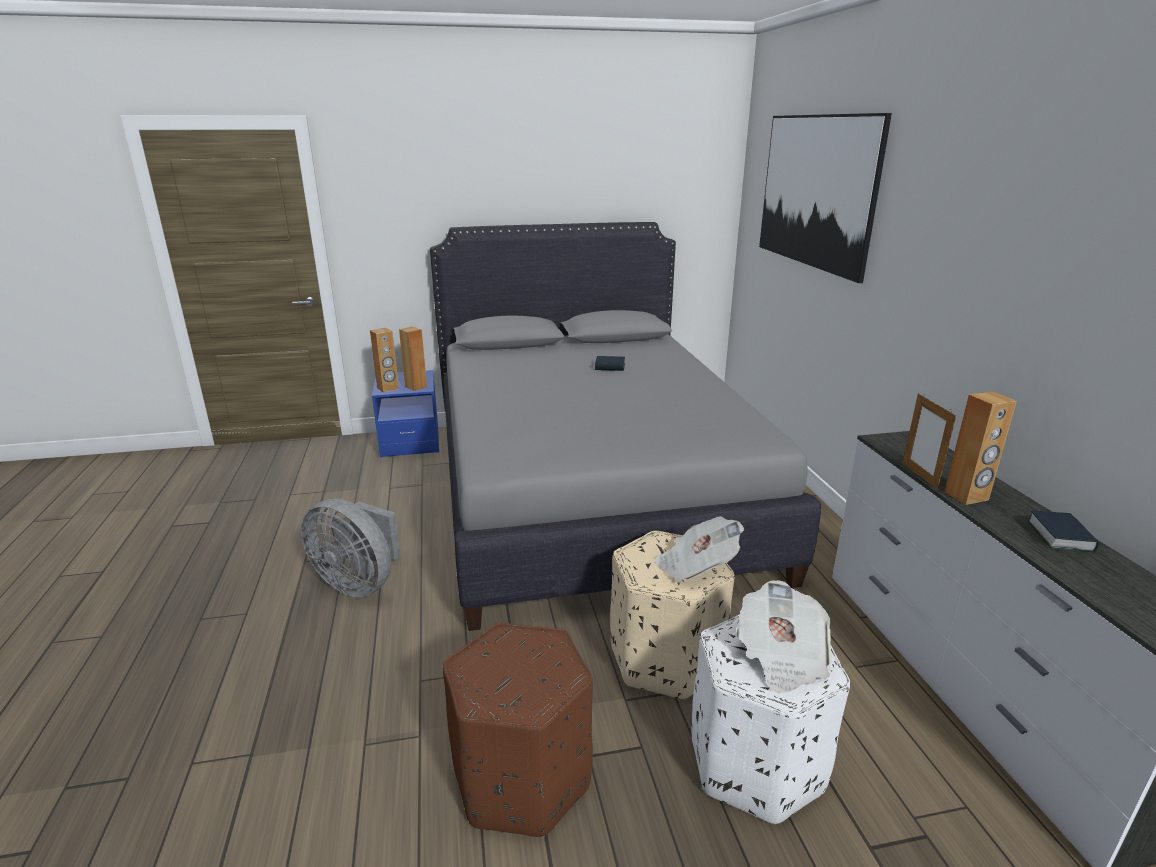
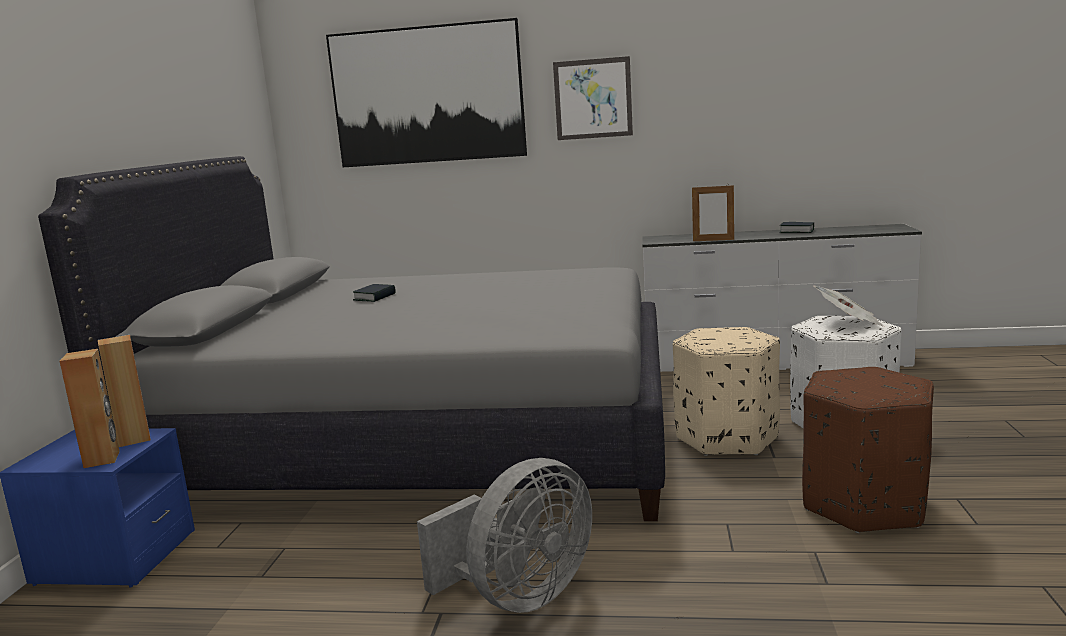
camera: 70 degrees left, 10 degrees down
newspaper [654,516,744,583] -> none
brown speaker [945,391,1017,505] -> none
none -> picture [553,56,633,140]

